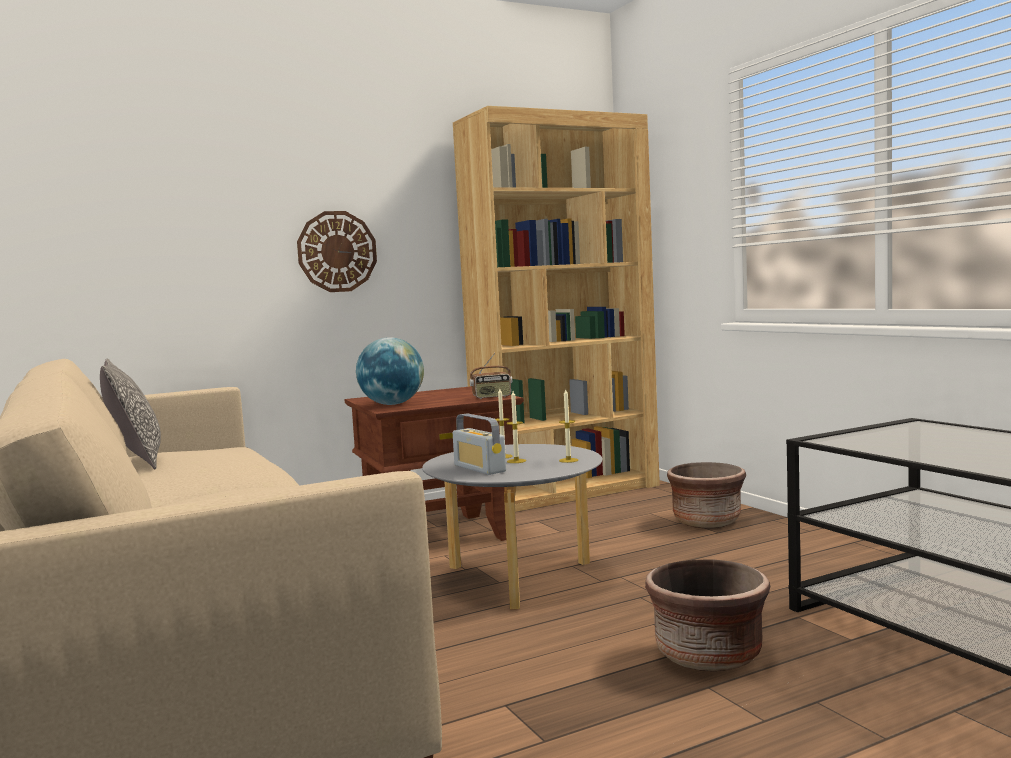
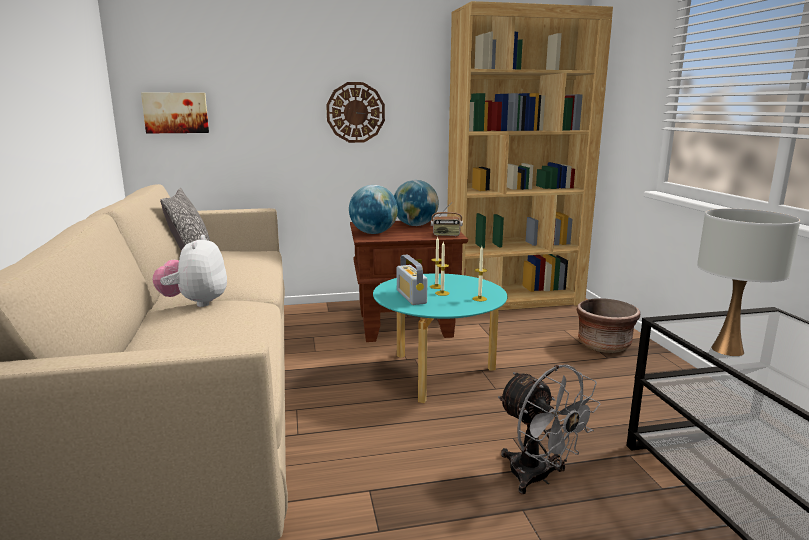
camera: 15 degrees right, 10 degrees up
grey coffee table [422,444,602,610] -> turquoise coffee table [373,273,507,403]
brown planter [645,559,770,671] -> grey fan [498,365,601,494]
none -> picture [141,93,209,133]
none -> plush toy [152,235,227,307]
none -> globe [394,180,439,226]
none -> white table lamp [697,209,800,356]

